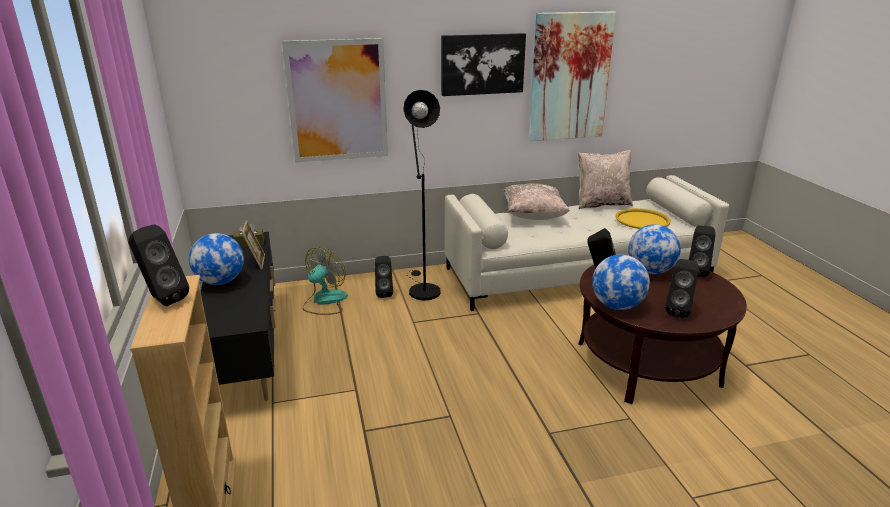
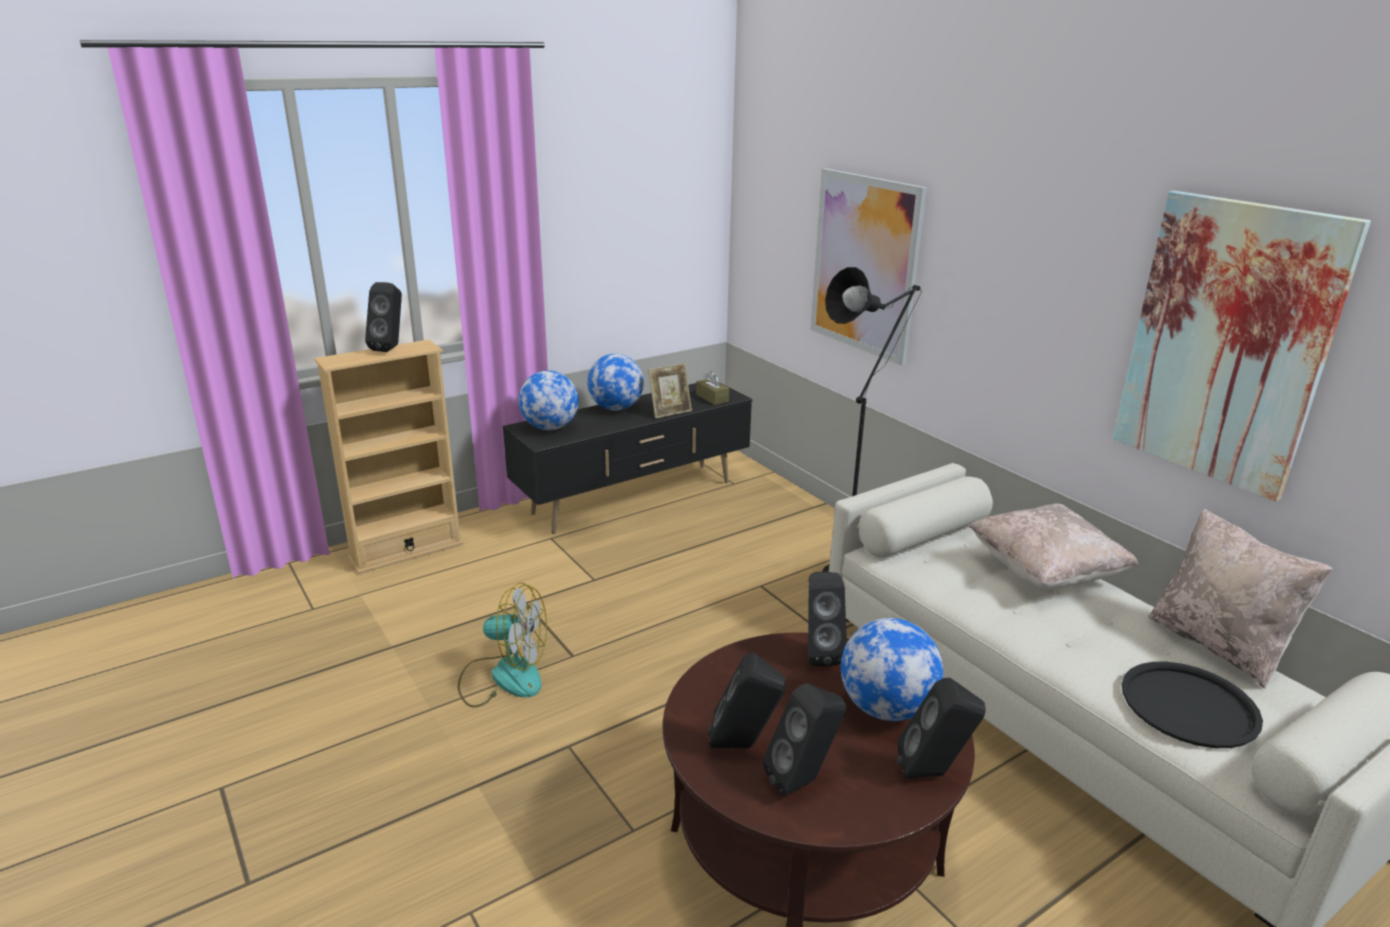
camera: 70 degrees right, 0 degrees up
fan [302,247,348,315] -> fan moved to [458,583,547,707]
black speaker [375,256,393,298] -> black speaker moved to [763,683,846,797]
picture [441,33,526,96] -> none
globe [592,254,650,310] -> globe moved to [519,371,579,430]
yellow tray [615,208,671,229] -> black tray [1122,662,1263,748]

